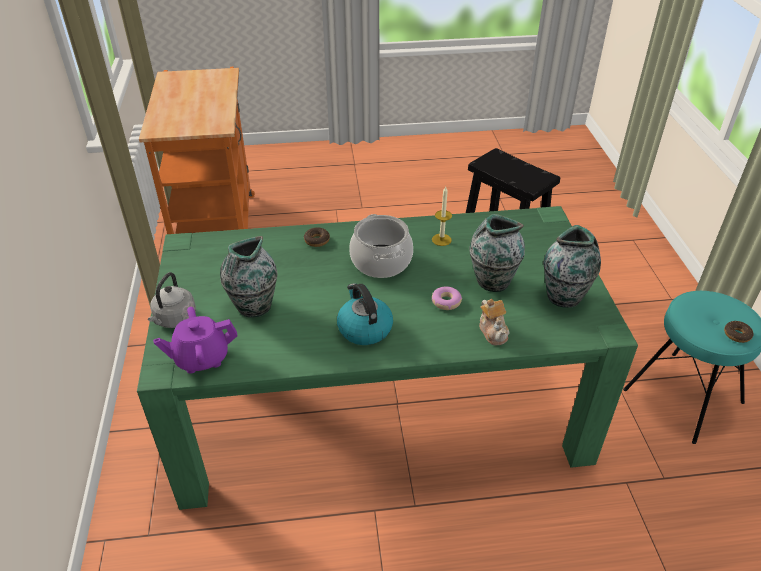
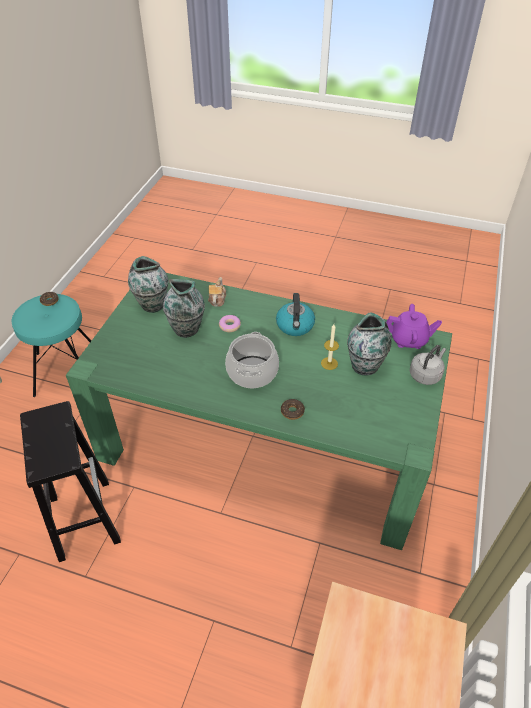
camera: 155 degrees left, 5 degrees up
candle [432,187,452,246] -> candle moved to [321,324,339,370]

